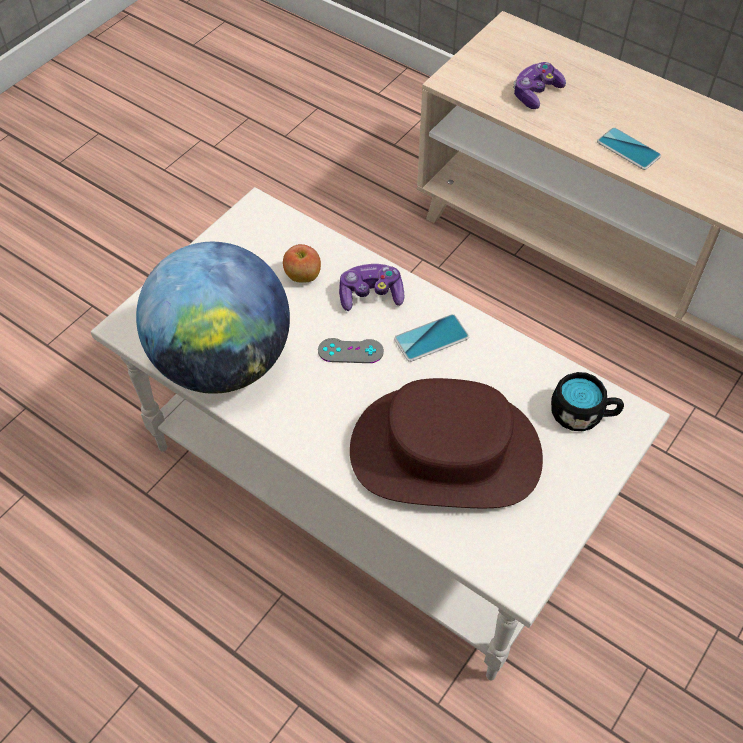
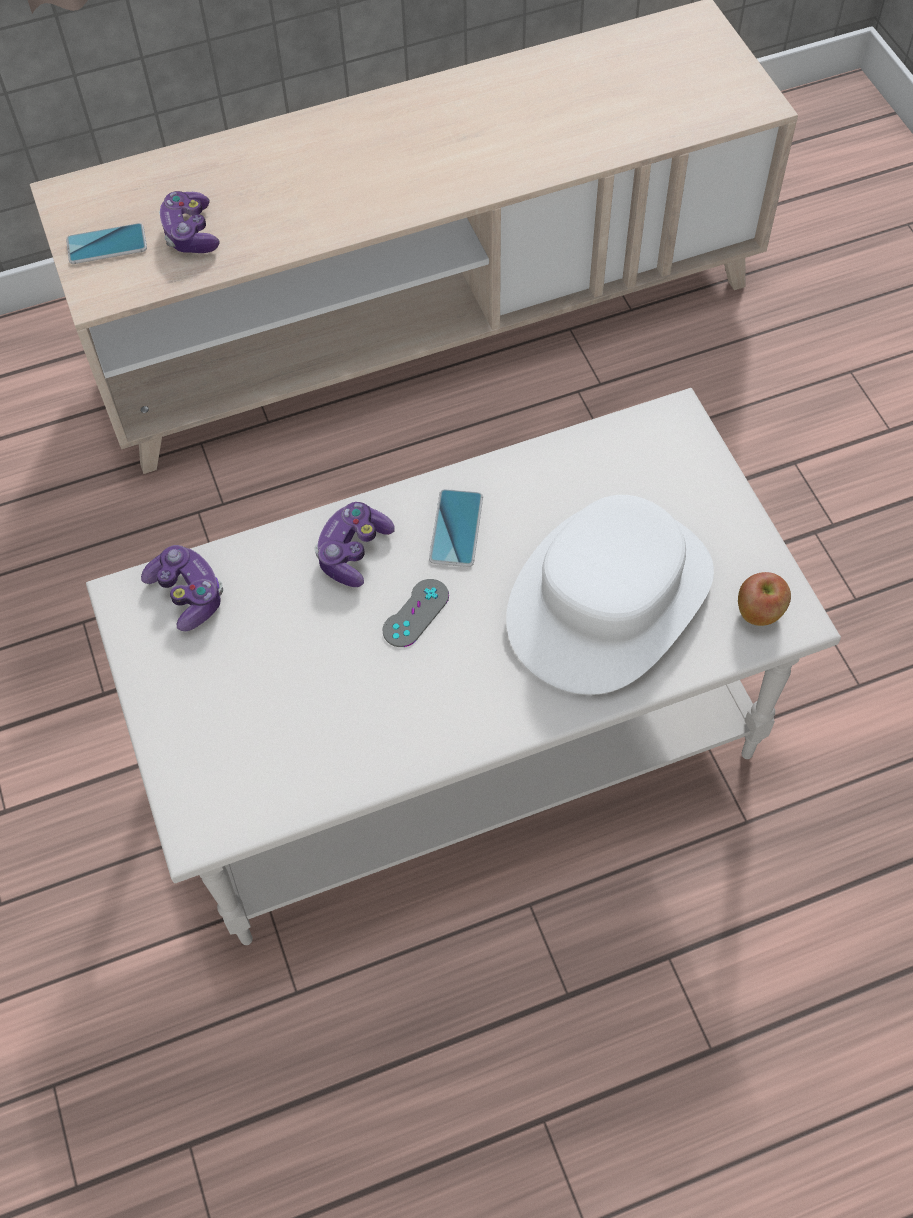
camera: 55 degrees left, 5 degrees up
globe [136,242,290,394] -> none
apple [283,244,321,283] -> apple moved to [738,572,791,626]
brown hat [350,378,543,508] -> white hat [506,495,714,695]
black mug [551,372,624,431] -> none
phone [597,128,661,170] -> phone moved to [66,223,147,264]
none -> game controller [141,545,223,632]

